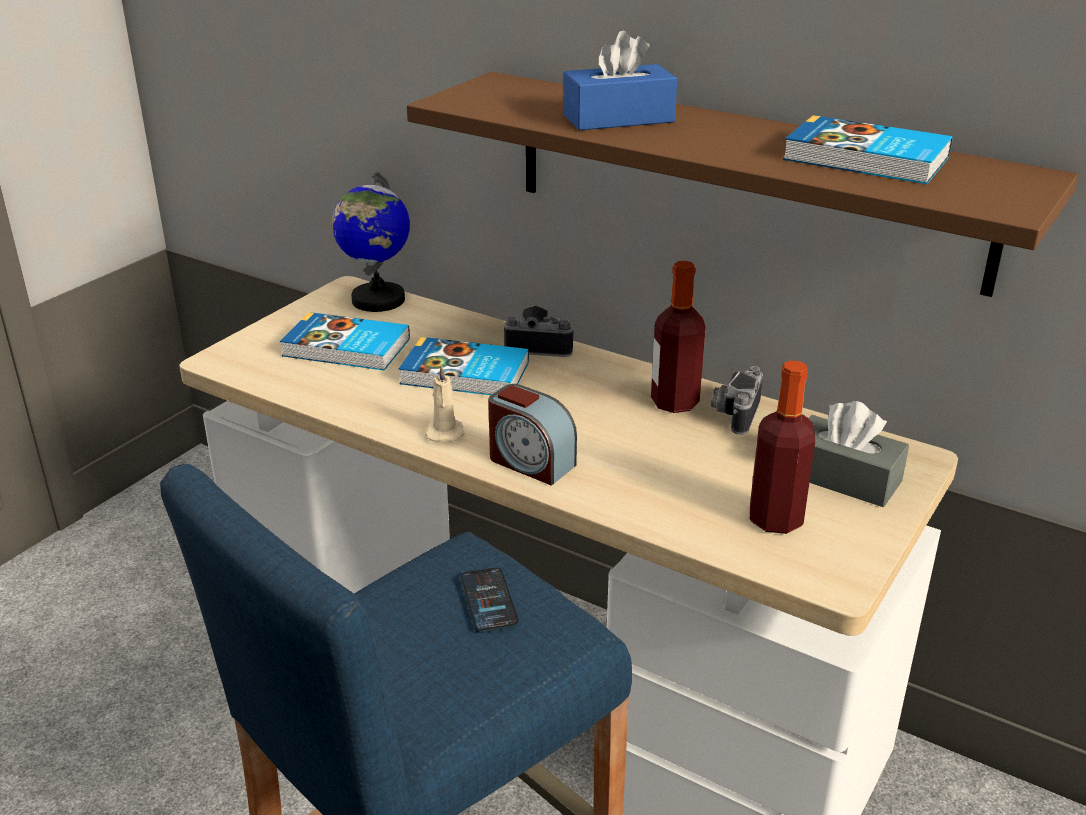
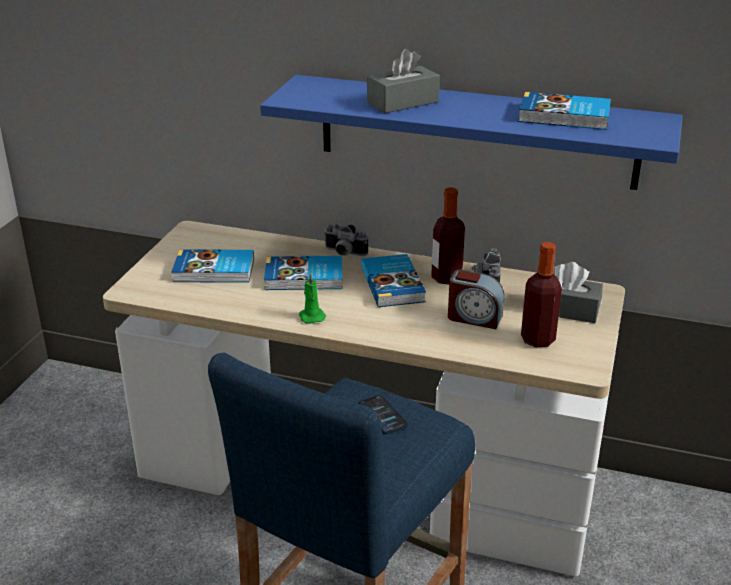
camera: 15 degrees left, 0 degrees up
globe [332,172,410,312] -> none
brown shelf [407,72,1079,297] -> blue shelf [260,75,683,190]
beige candle [425,364,465,442] -> green candle [299,273,326,324]
alarm clock [488,384,577,485] -> alarm clock moved to [448,269,504,329]
camera [504,305,575,357] -> camera turned 150 degrees counterclockwise [324,224,368,256]
blue tissue box [563,31,677,130] -> grey tissue box [367,49,440,113]
none -> book [361,254,426,307]

